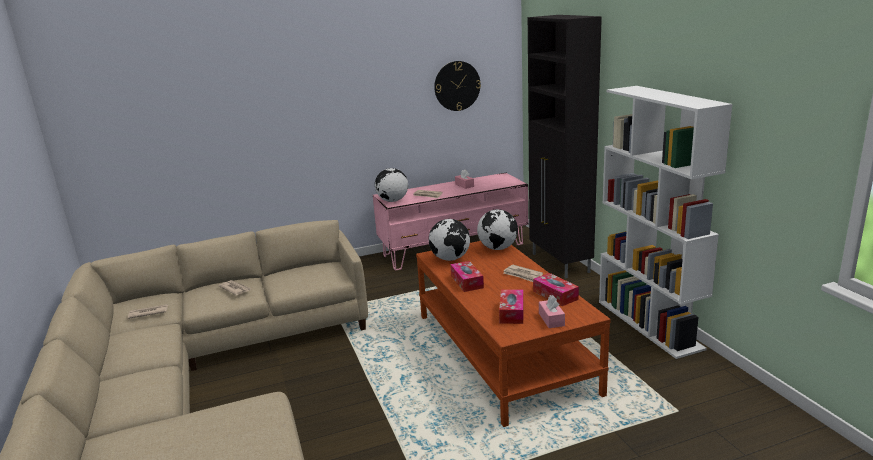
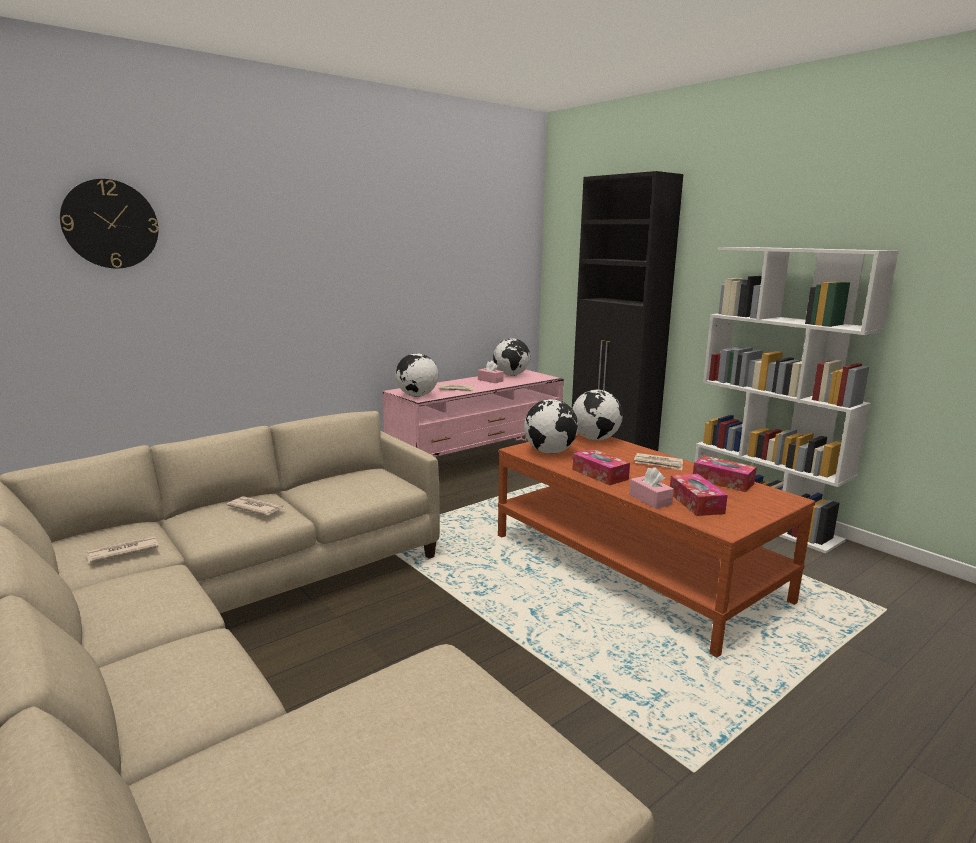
camera: 20 degrees left, 5 degrees down
wall clock [434,61,481,111] -> wall clock moved to [60,179,158,268]
pink tissue box [539,295,565,328] -> pink tissue box moved to [629,467,674,509]
none -> globe [493,338,530,376]

